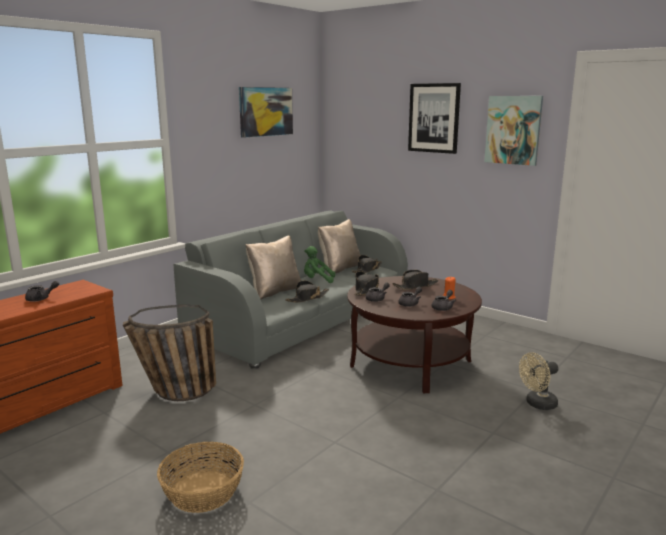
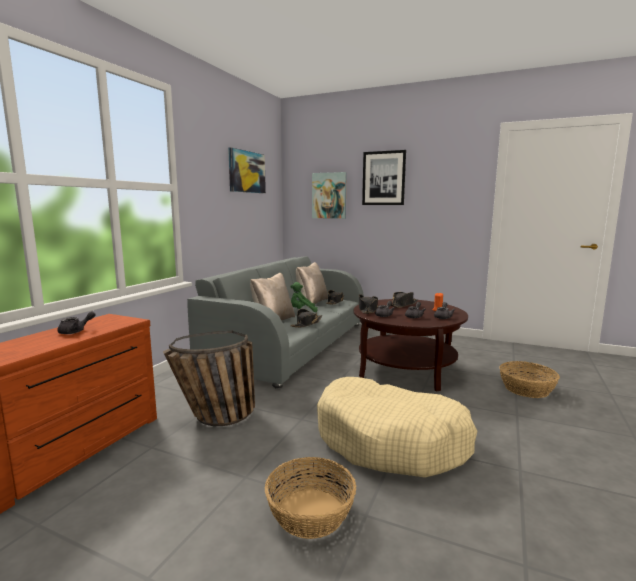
camera: 15 degrees left, 5 degrees down
picture [484,96,543,166] -> picture moved to [312,172,347,219]
beige fan [519,352,558,410] -> basket [499,361,560,398]
none -> beige dog bed [317,377,477,478]

